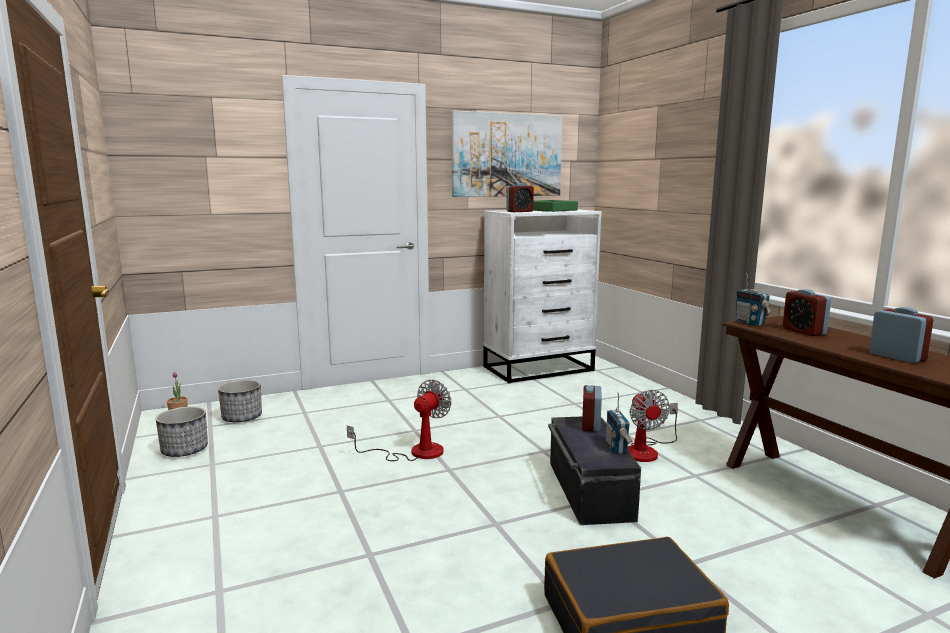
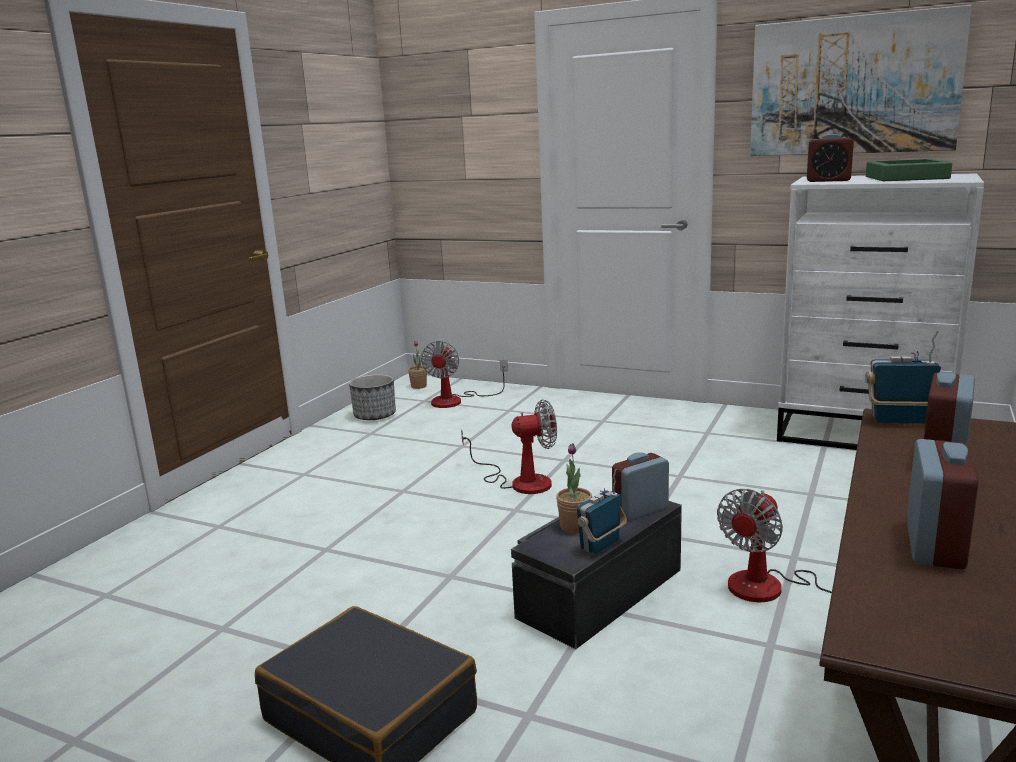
camera: 50 degrees right, 5 degrees up
planter [218,380,262,422] -> fan [421,341,508,408]
radio [736,273,771,326] -> radio turned 75 degrees clockwise [865,330,941,424]
none -> potted plant [556,443,592,534]

